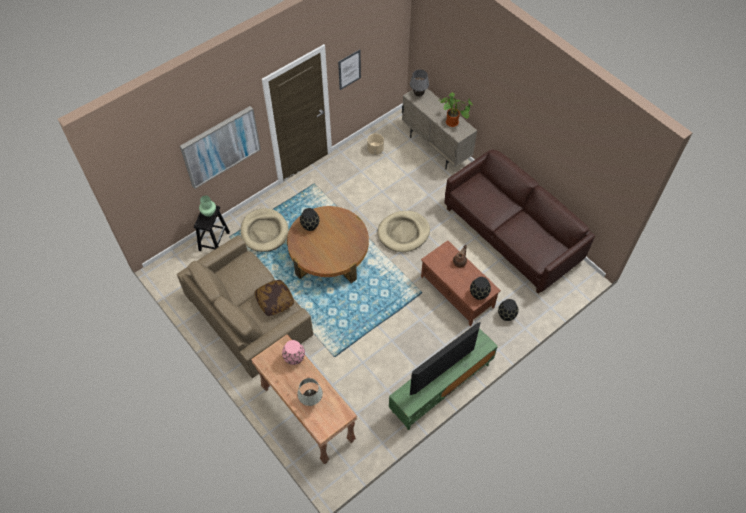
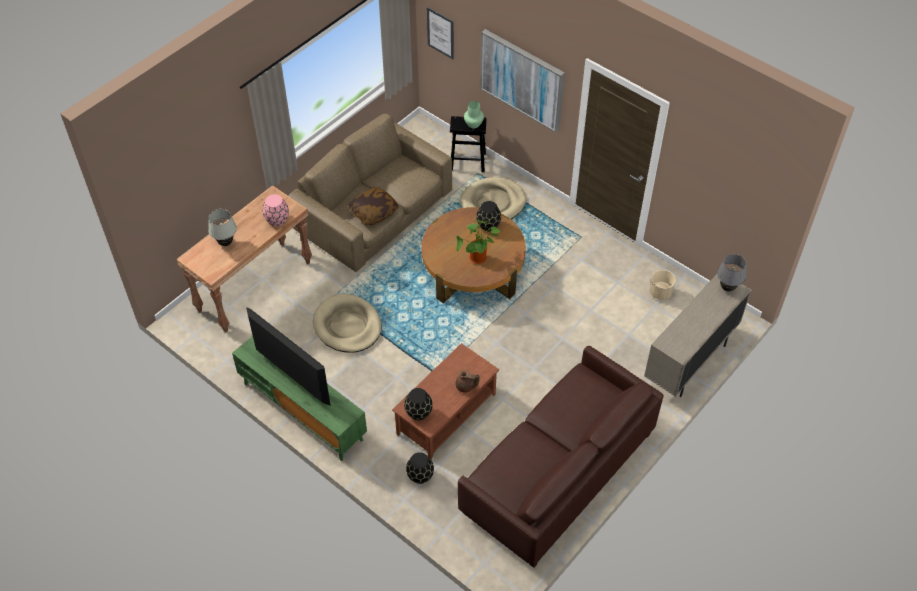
camera: 80 degrees right, 5 degrees down
picture [338,49,361,90] -> picture moved to [427,7,454,59]
beige dog bed [378,211,430,252] -> beige dog bed moved to [313,294,381,353]
potted plant [439,92,472,127] -> potted plant moved to [456,219,502,264]

